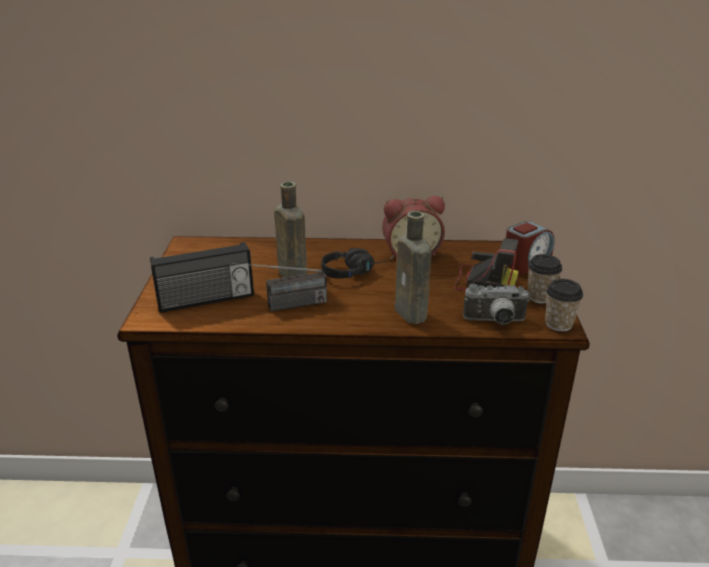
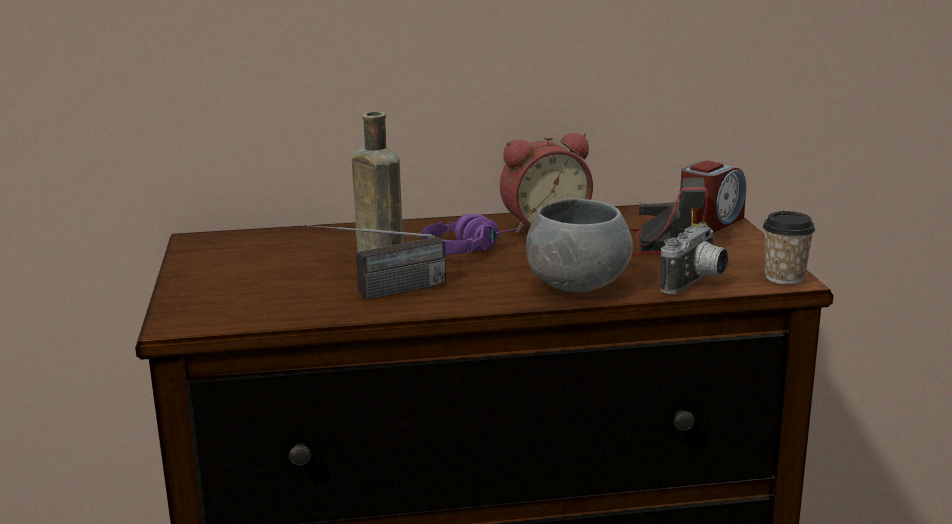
camera: 10 degrees left, 10 degrees down
radio [150,242,254,313] -> none
black headphones [321,248,388,279] -> purple headphones [422,214,518,255]
brown bottle [395,211,432,324] -> grey bowl [526,198,633,292]
camera [463,284,530,325] -> camera turned 45 degrees counterclockwise [660,222,728,294]
cup [527,254,562,304] -> none

